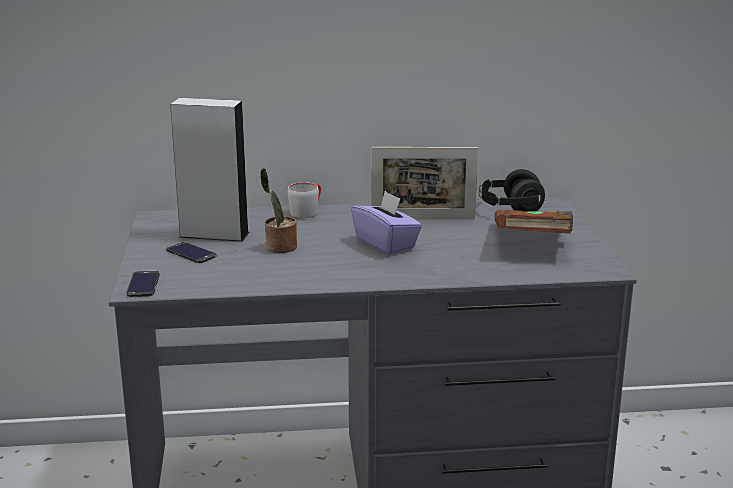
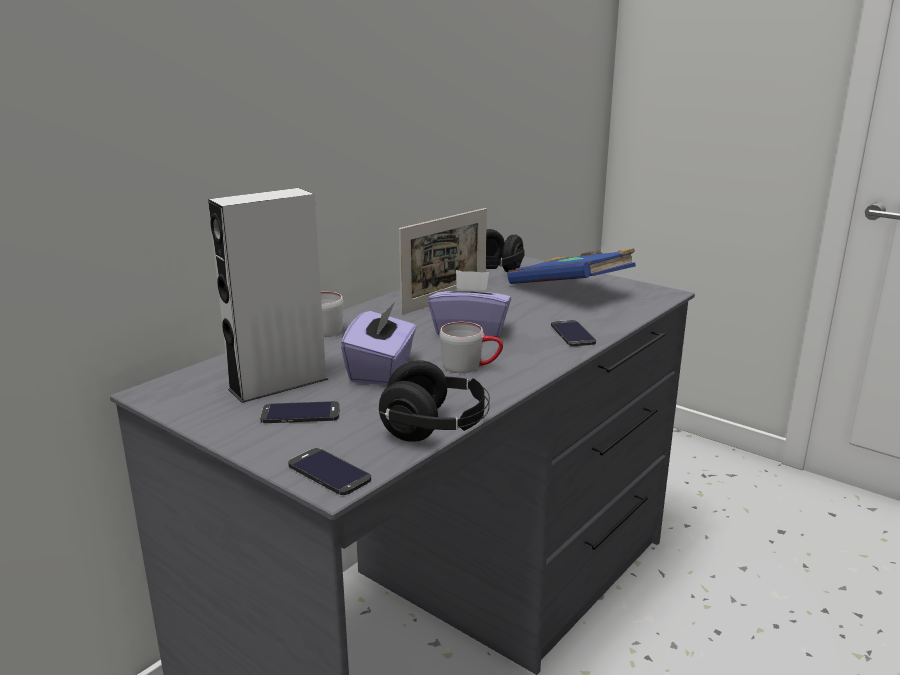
camera: 45 degrees left, 0 degrees up
potted plant [260,168,297,253] -> purple tissue box [341,302,416,385]
brown book [494,210,573,234] -> blue book [507,248,636,284]
none -> black headphones [379,360,490,441]
none -> grey mug [440,322,503,373]
none -> phone [551,320,596,346]

